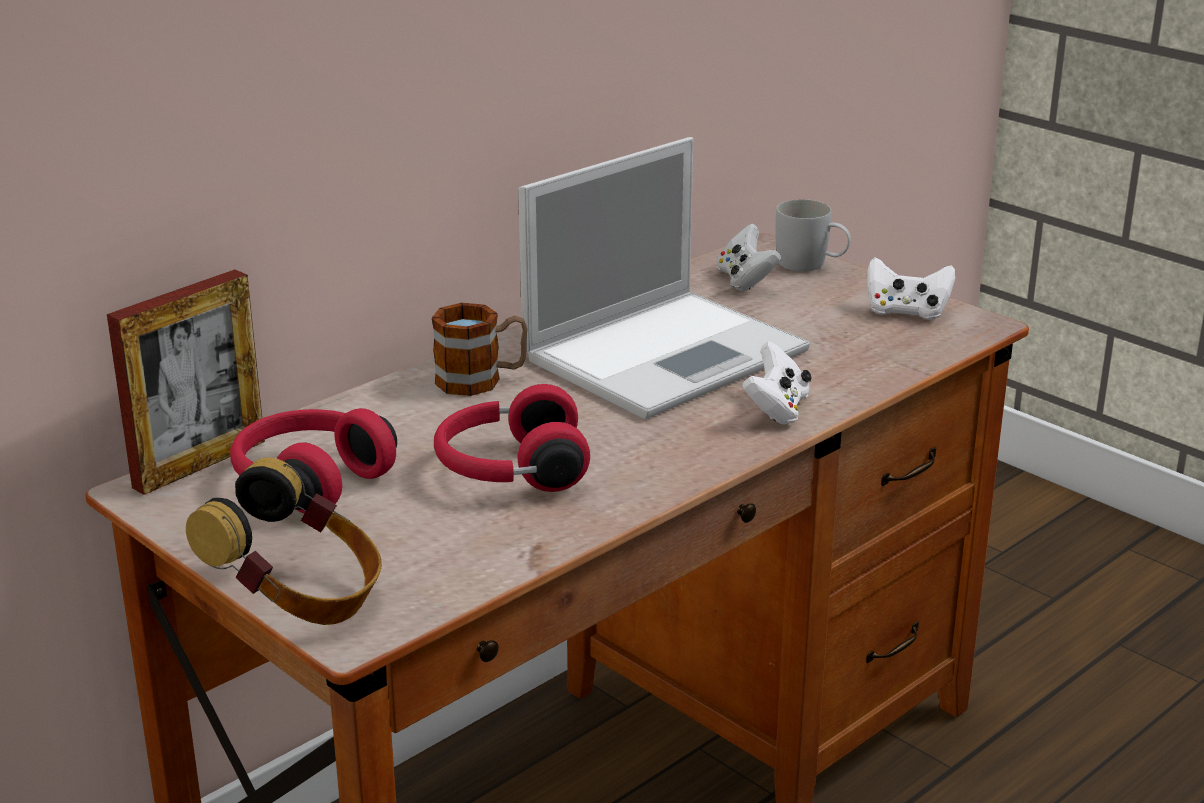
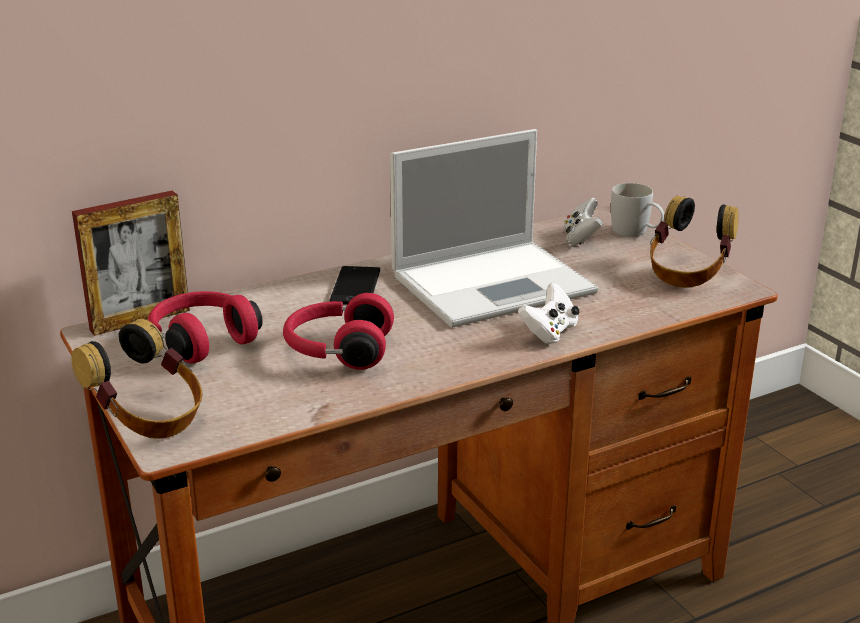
camera: 15 degrees right, 0 degrees up
mug [432,303,528,396] -> phone [330,266,380,305]
white game controller [867,257,955,320] -> headphones [650,196,738,288]

